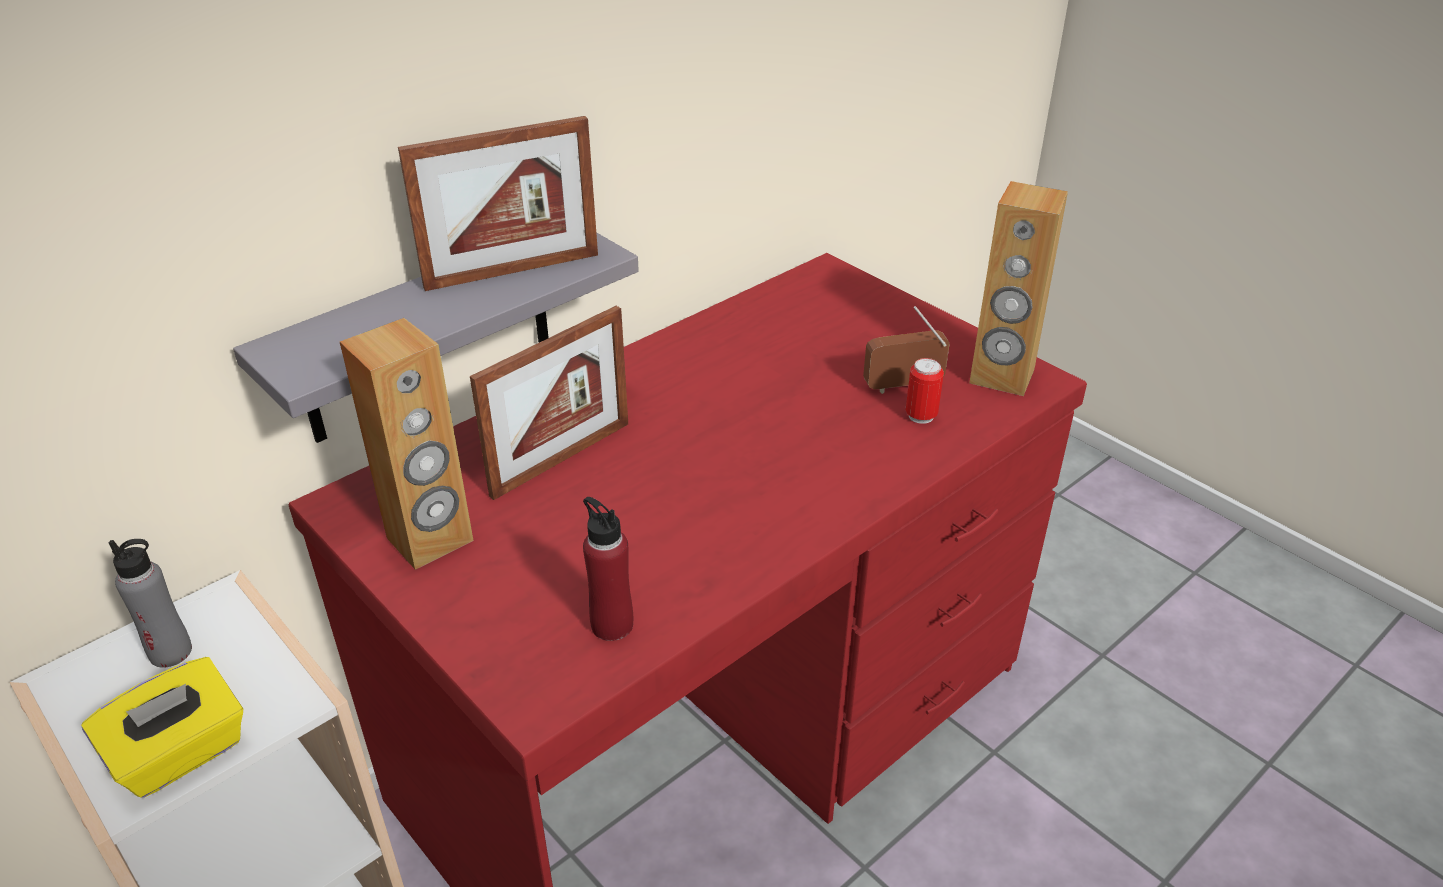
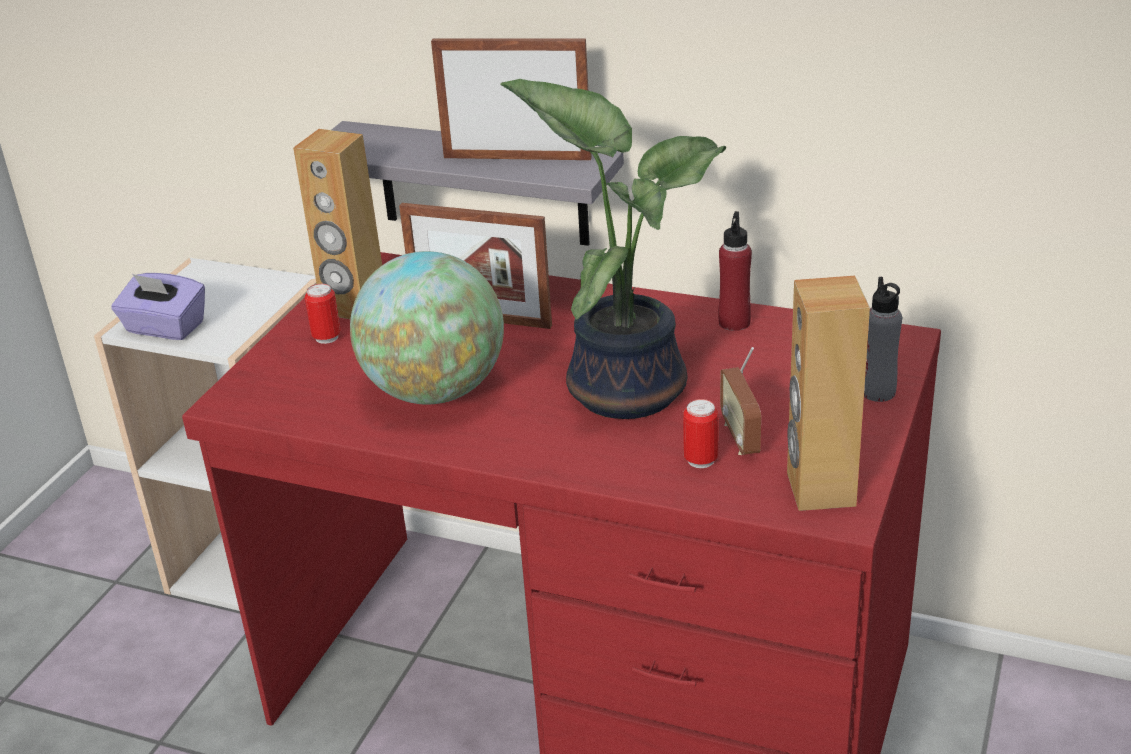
camera: 65 degrees right, 5 degrees down
yellow tissue box [81,657,243,798] -> purple tissue box [111,273,205,340]
grey bottle [109,539,192,668] -> grey bottle moved to [864,276,902,402]
picture frame [398,116,598,291] -> picture frame turned 150 degrees clockwise [431,38,592,160]
red bottle [583,497,633,641] -> red bottle moved to [718,211,752,331]
radio [863,306,950,394] -> radio turned 150 degrees counterclockwise [720,347,761,455]
none -> can [305,284,341,344]
none -> globe [350,251,504,405]
none -> potted plant [500,79,726,419]

